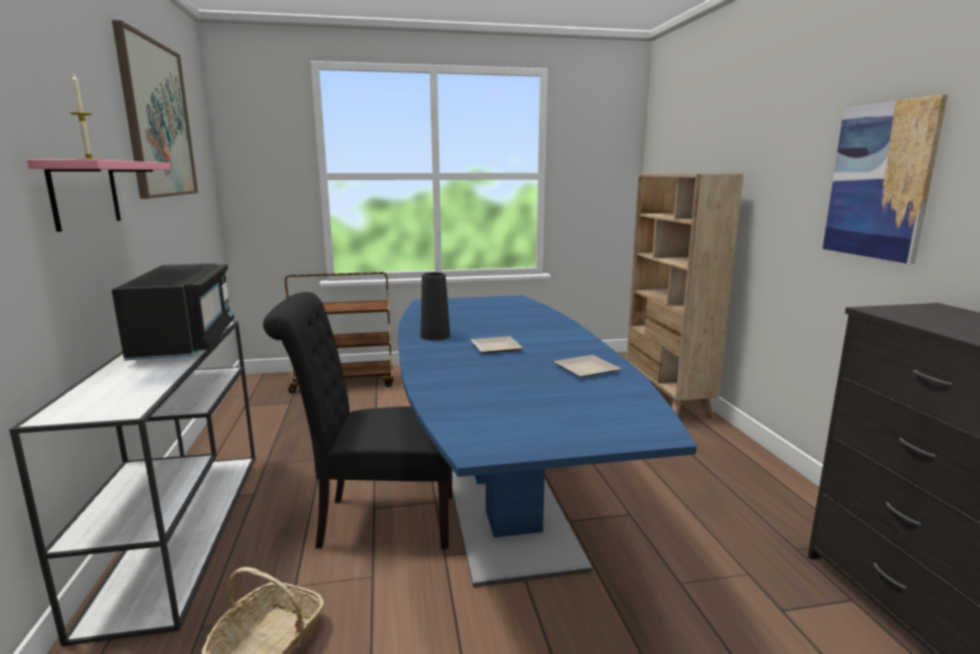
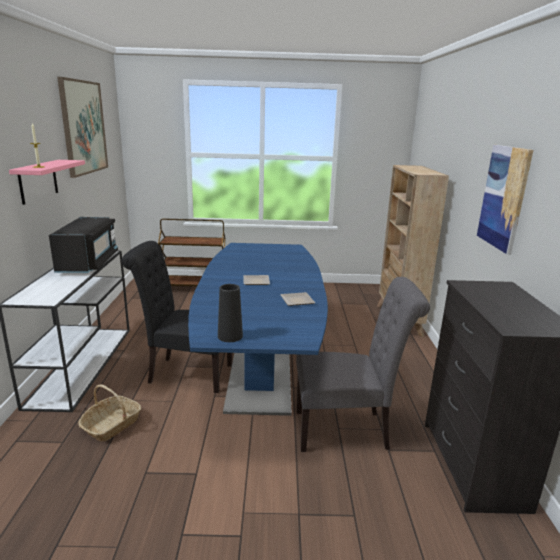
camera: 10 degrees right, 5 degrees up
black vase [420,272,450,340] -> black vase moved to [218,284,243,342]
none -> grey chair [296,277,430,452]

